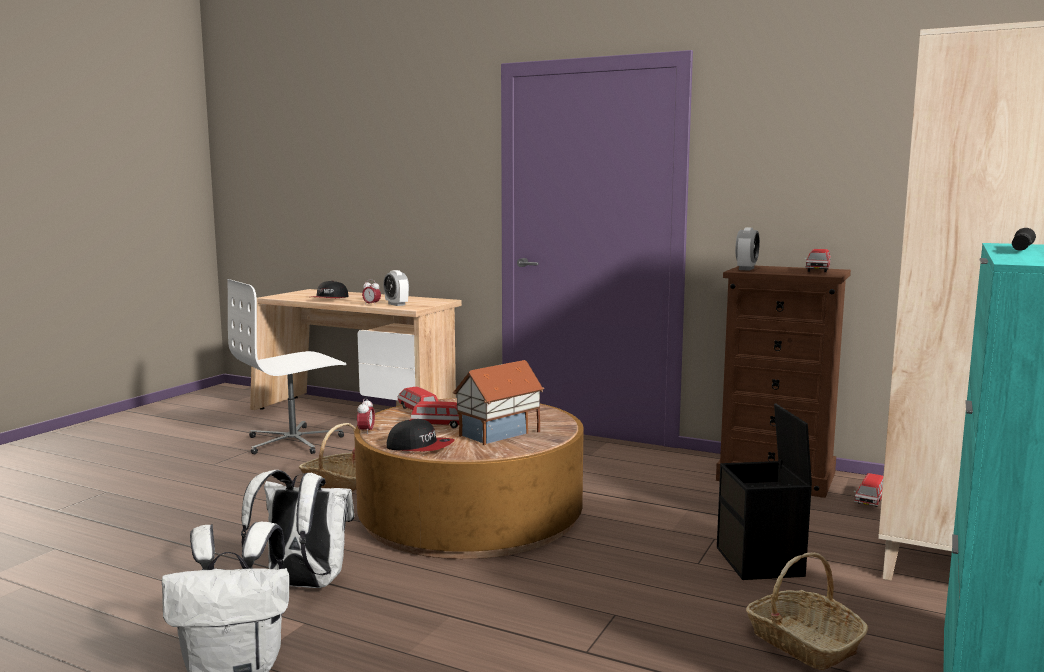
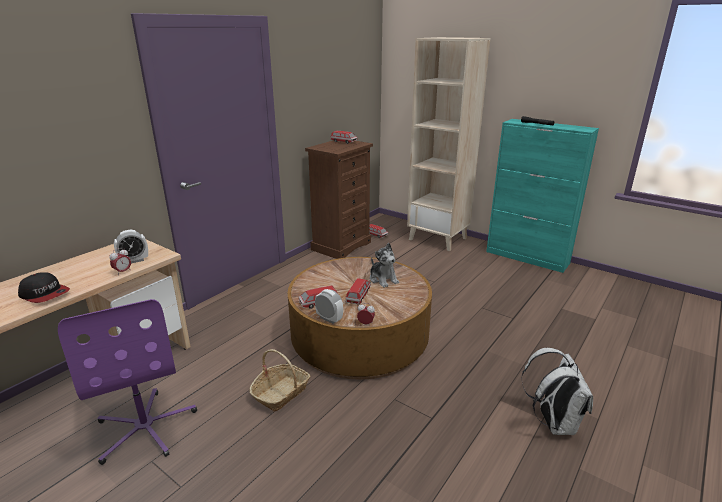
camera: 80 degrees left, 15 degrees up
white office chair [227,279,346,454] -> purple office chair [58,299,197,465]
white backpack [241,470,354,588] -> none
cap [386,419,454,451] -> none
toy house [453,360,544,445] -> plush toy [370,243,399,288]
black storage box [717,403,812,580] -> none
alarm clock [735,228,760,271] -> alarm clock moved to [315,289,343,324]
basket [746,553,868,670] -> none

